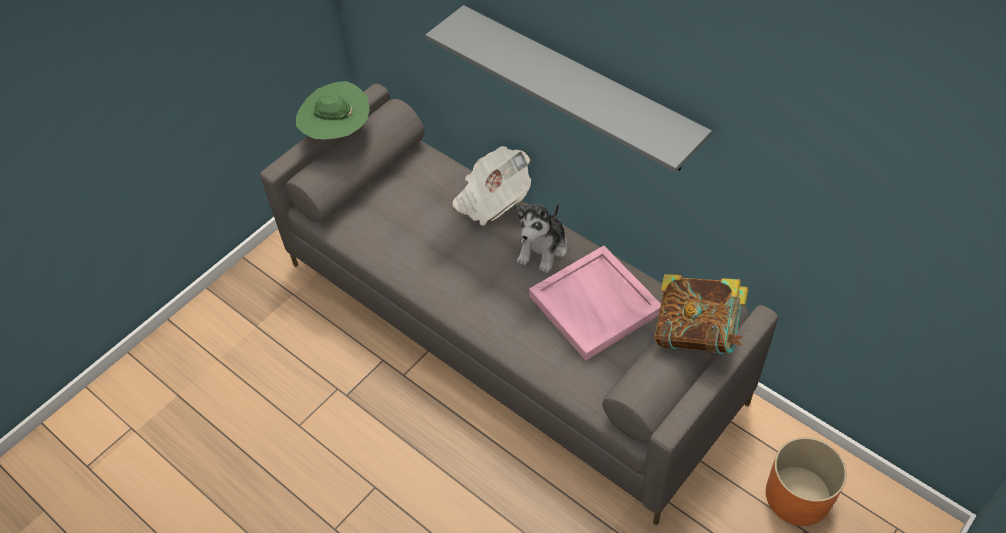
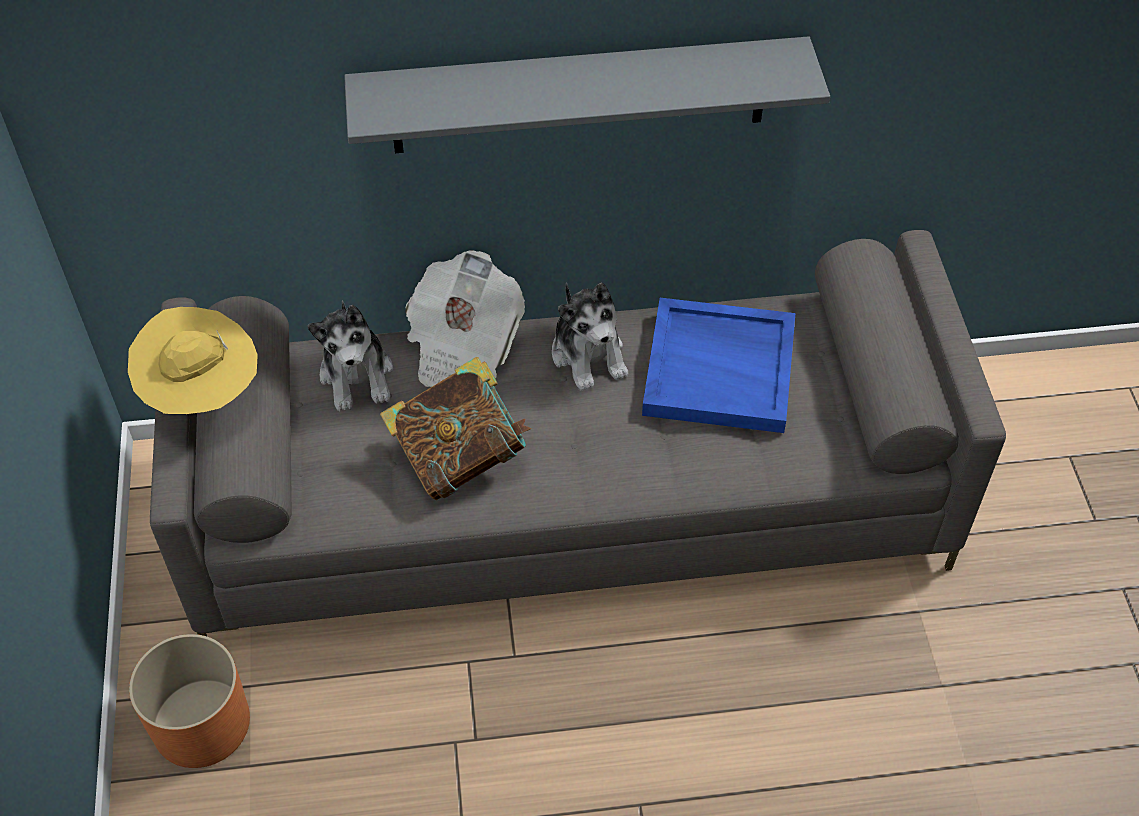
camera: 50 degrees left, 0 degrees up
green hat [296,81,370,139] -> yellow hat [128,307,258,414]
pink tray [529,245,661,361] -> blue tray [642,298,796,433]
book [655,274,748,354] -> book moved to [380,357,531,500]
orange planter [766,437,847,526] -> orange planter moved to [129,634,250,768]
none -> plush toy [307,300,393,411]

